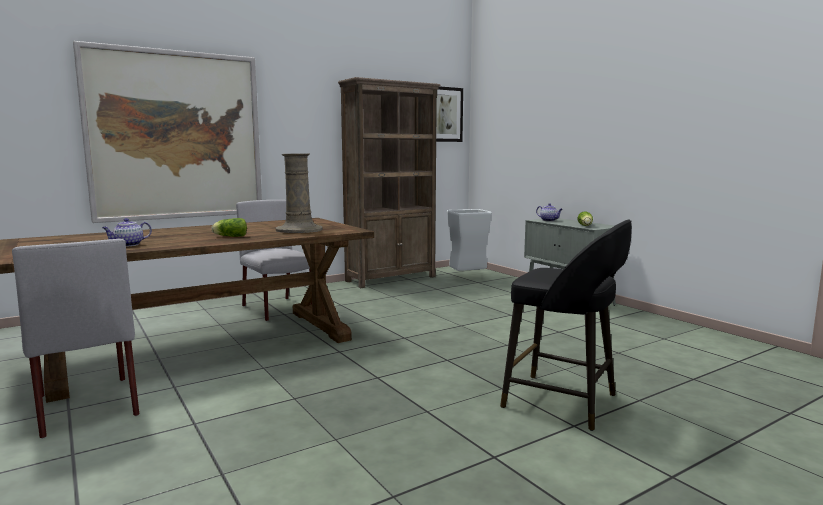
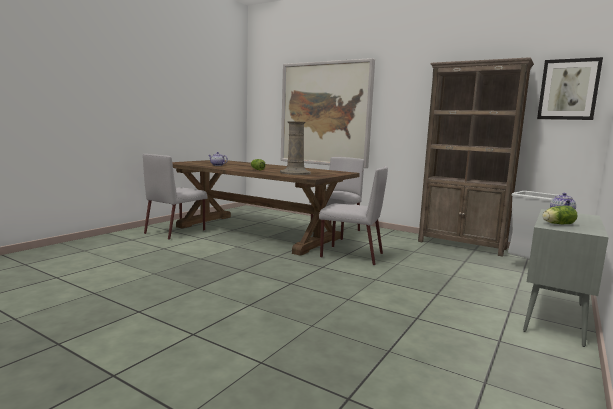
camera: 65 degrees right, 0 degrees up
black stool [500,220,632,431] -> none
none -> grey chair [319,166,388,265]

